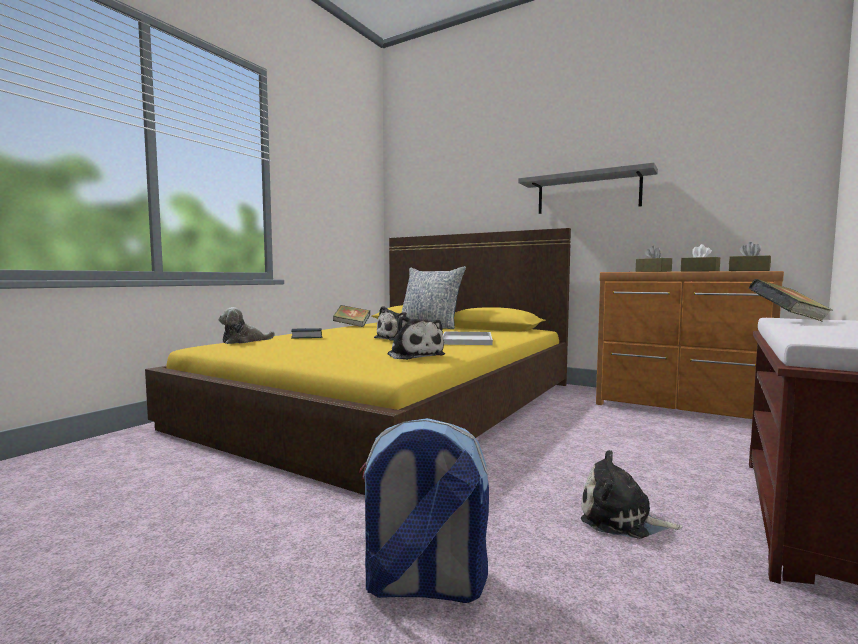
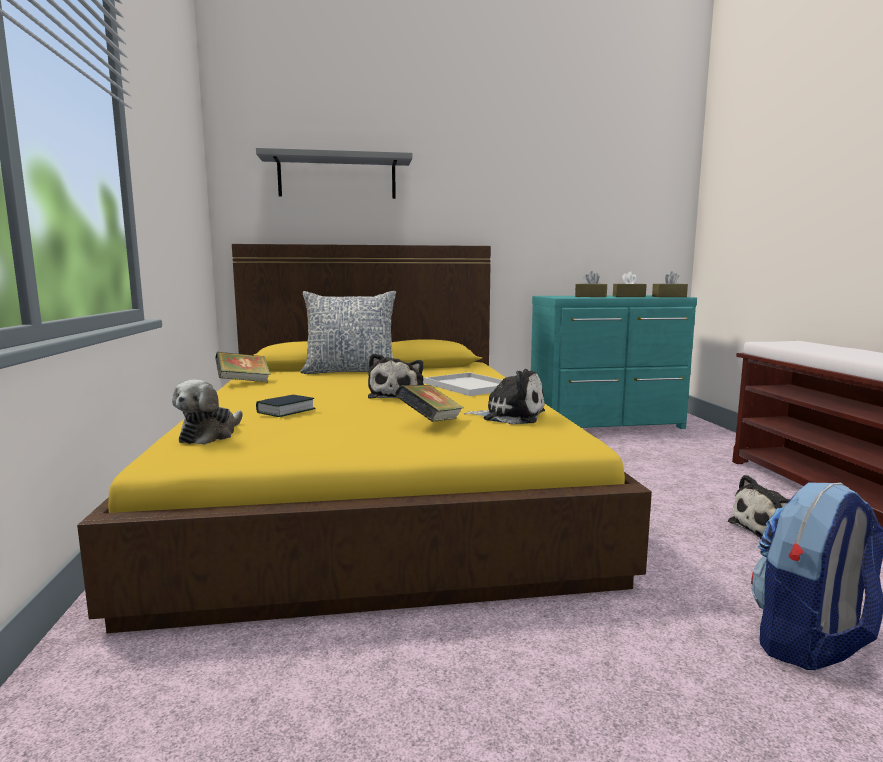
camera: 40 degrees left, 5 degrees up
grey shelf [518,162,658,214] -> grey shelf moved to [256,148,412,199]
brown dresser [596,271,784,419] -> turquoise dresser [531,295,697,429]
book [749,279,833,321] -> book moved to [395,385,464,422]

